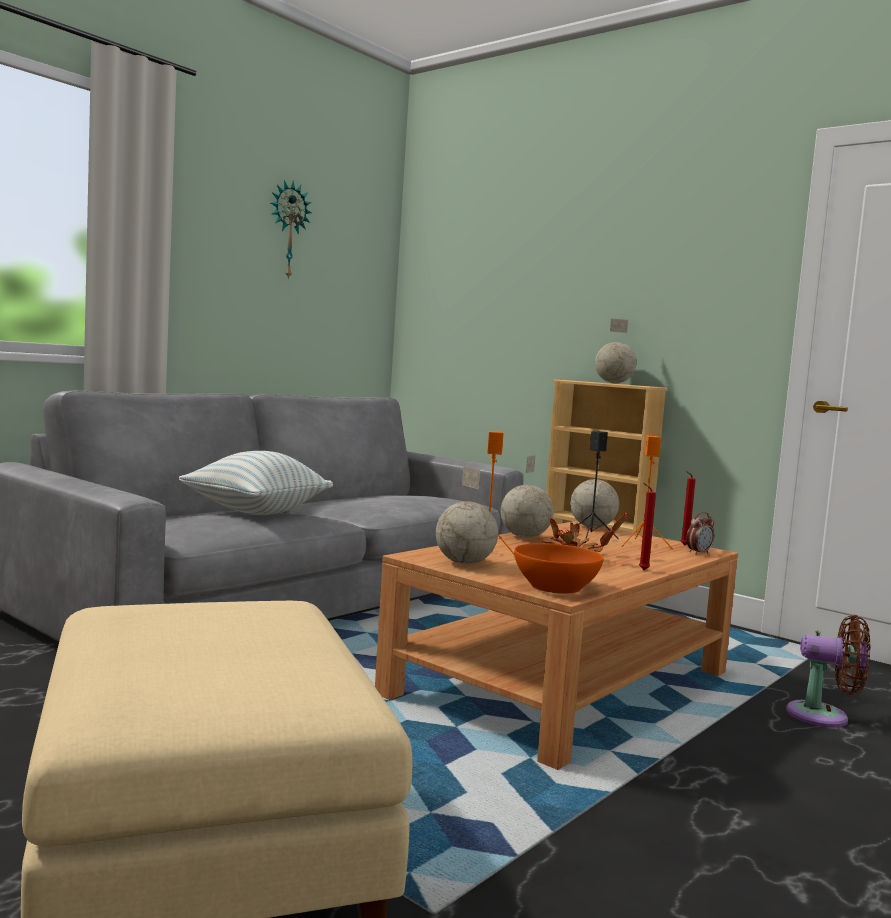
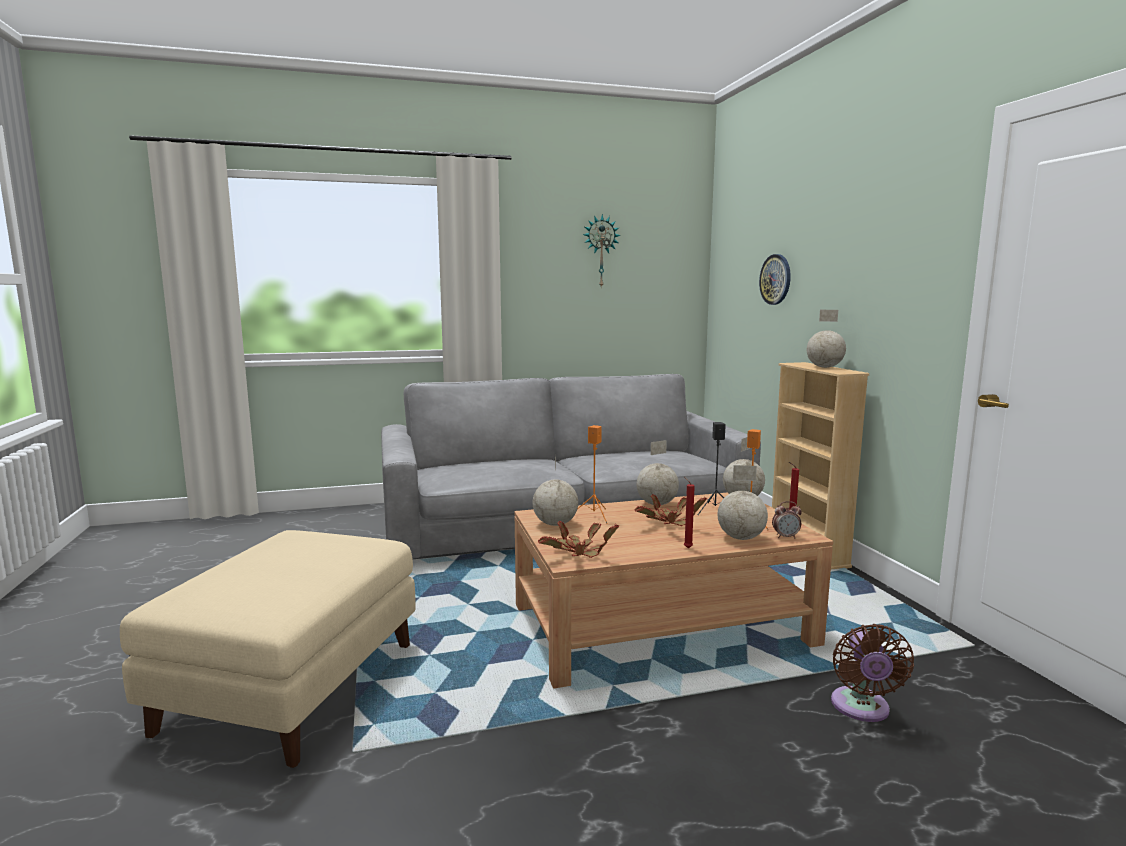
camera: 35 degrees right, 5 degrees up
pillow [179,451,333,515] -> none
orange bowl [514,543,604,594] -> potted plant [538,521,619,558]
brown fan [786,615,870,728] -> brown fan turned 45 degrees clockwise [831,624,914,722]
none -> globe [717,465,768,540]
none -> wall clock [759,254,791,305]

